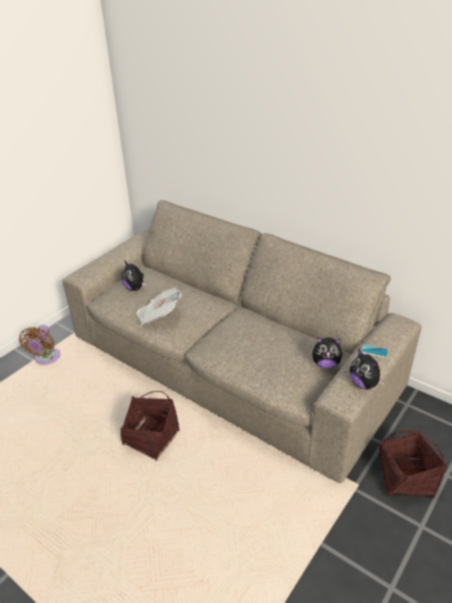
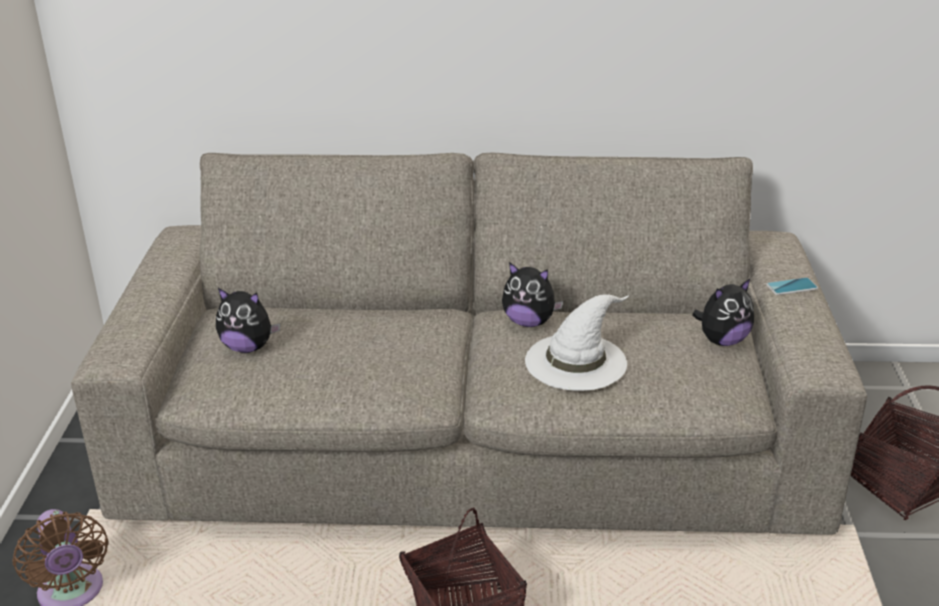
camera: 35 degrees left, 5 degrees down
newspaper [136,287,182,325] -> none
plush toy [350,349,385,389] -> plush toy moved to [502,262,563,327]
none -> white hat [525,294,629,391]

